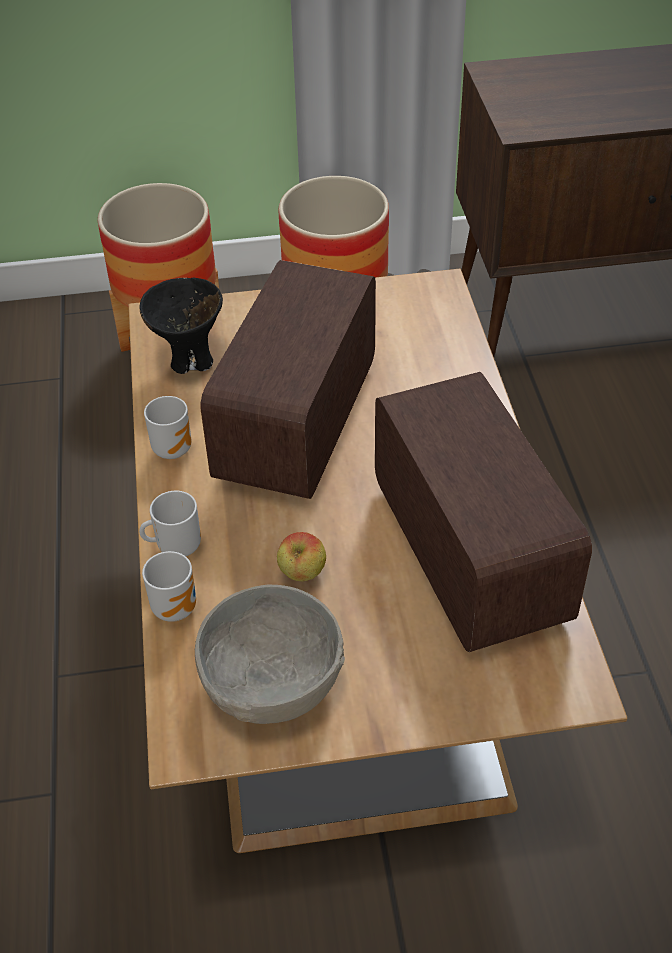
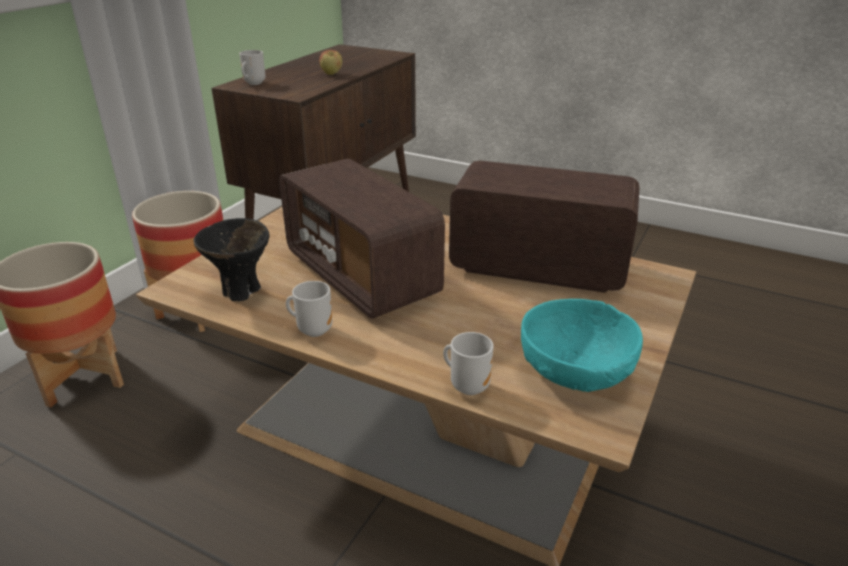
camera: 55 degrees left, 15 degrees down
mug [139,491,201,556] -> mug moved to [239,50,265,85]
grey bowl [195,584,345,724] -> turquoise bowl [521,299,643,392]
apple [277,532,326,581] -> apple moved to [319,50,342,75]

